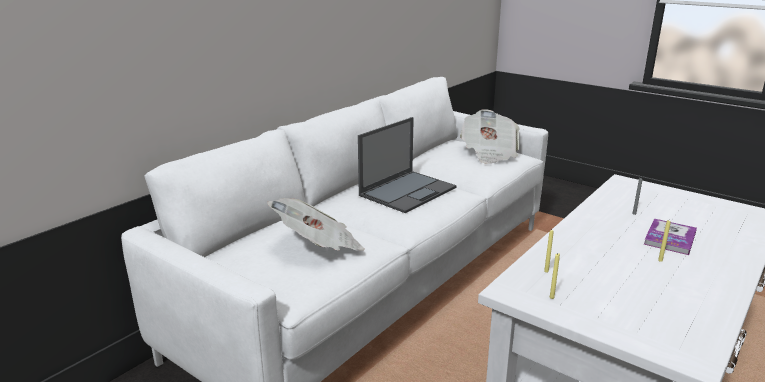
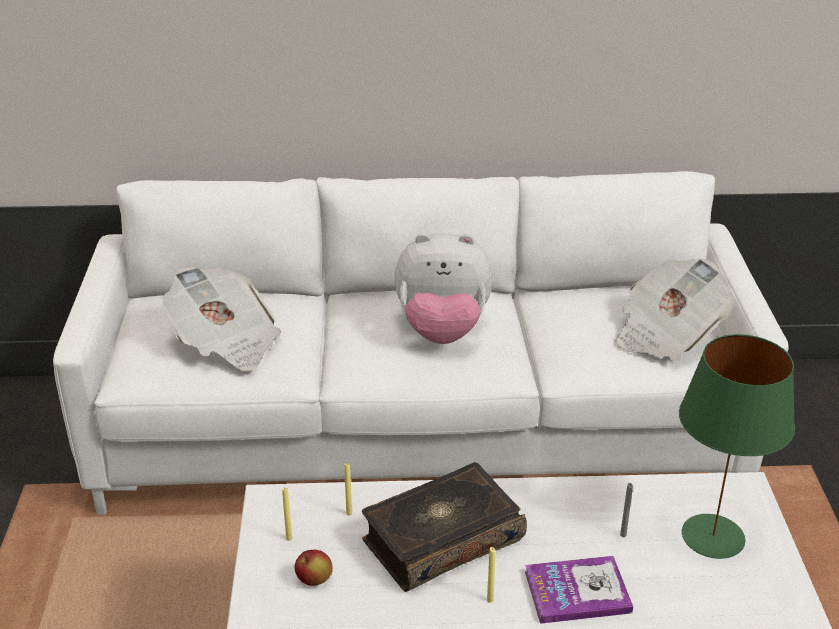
camera: 50 degrees right, 10 degrees up
laptop [358,117,457,213] -> plush toy [394,233,493,344]
none -> apple [294,550,333,586]
none -> book [362,462,527,592]
none -> green table lamp [679,334,795,559]

